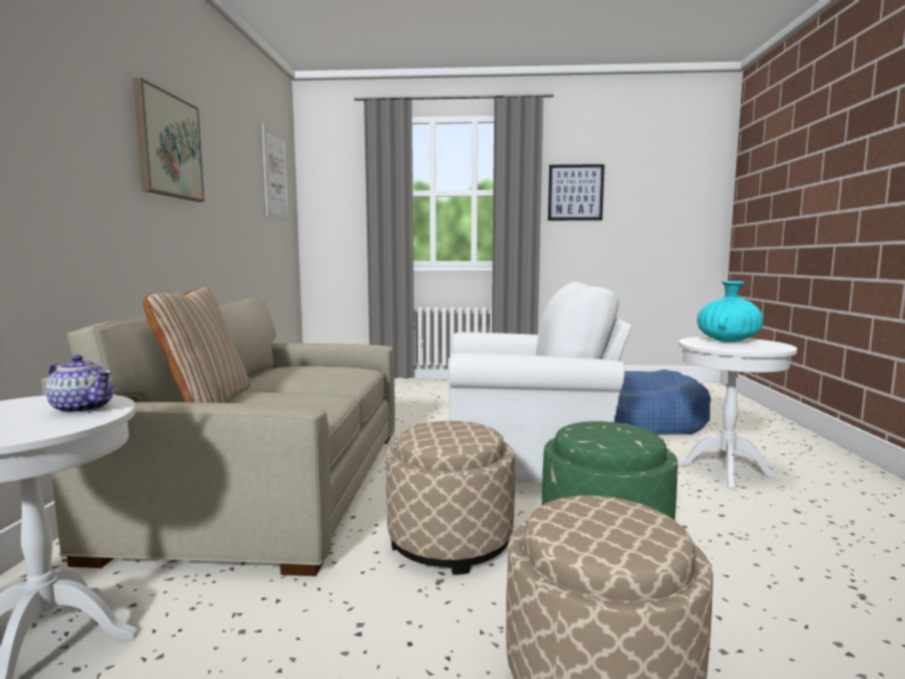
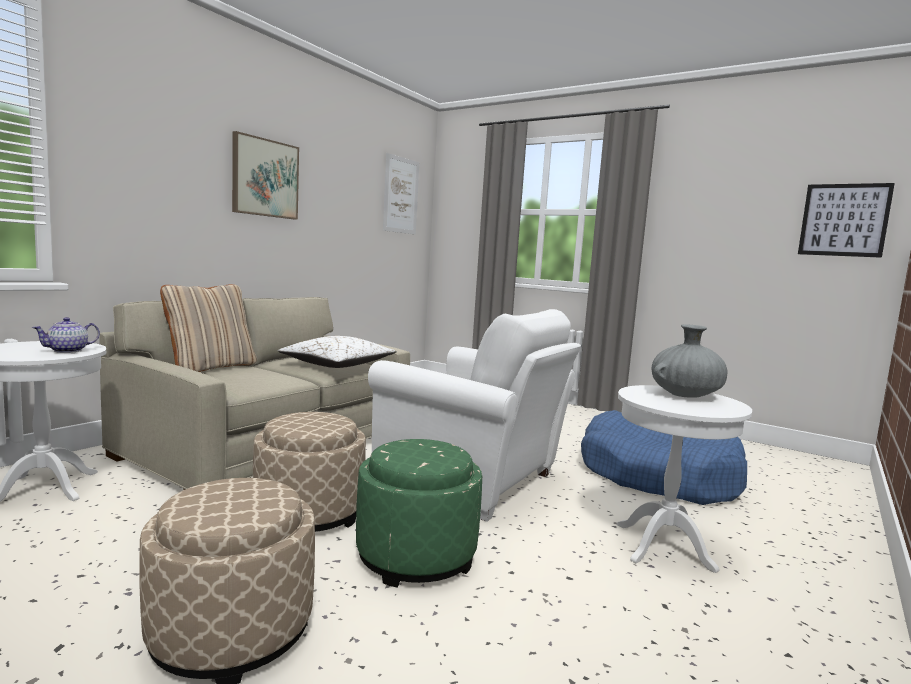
camera: 30 degrees right, 0 degrees up
teapot [46,355,114,414] -> teapot turned 75 degrees clockwise [32,317,100,353]
picture [548,164,605,221] -> picture moved to [798,183,895,258]
turquoise vase [697,281,763,342] -> grey vase [652,324,728,398]
none -> white pillow [278,336,397,368]

